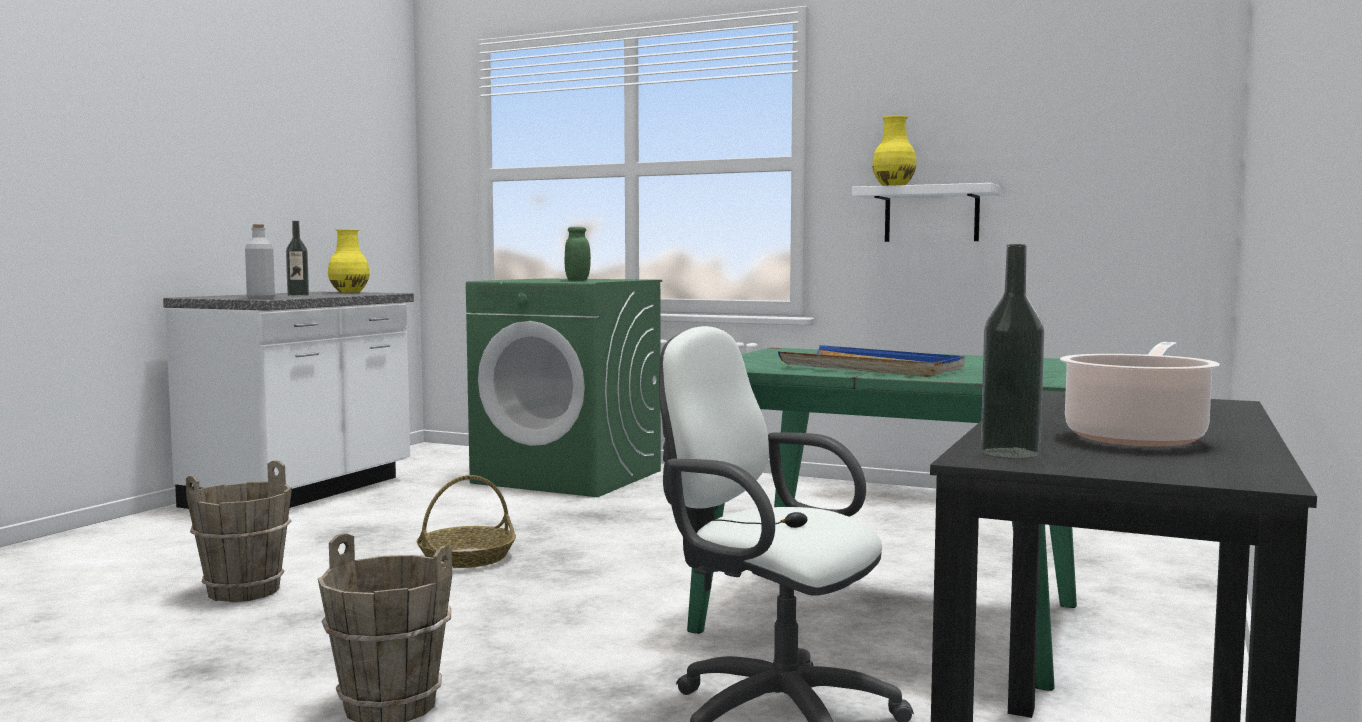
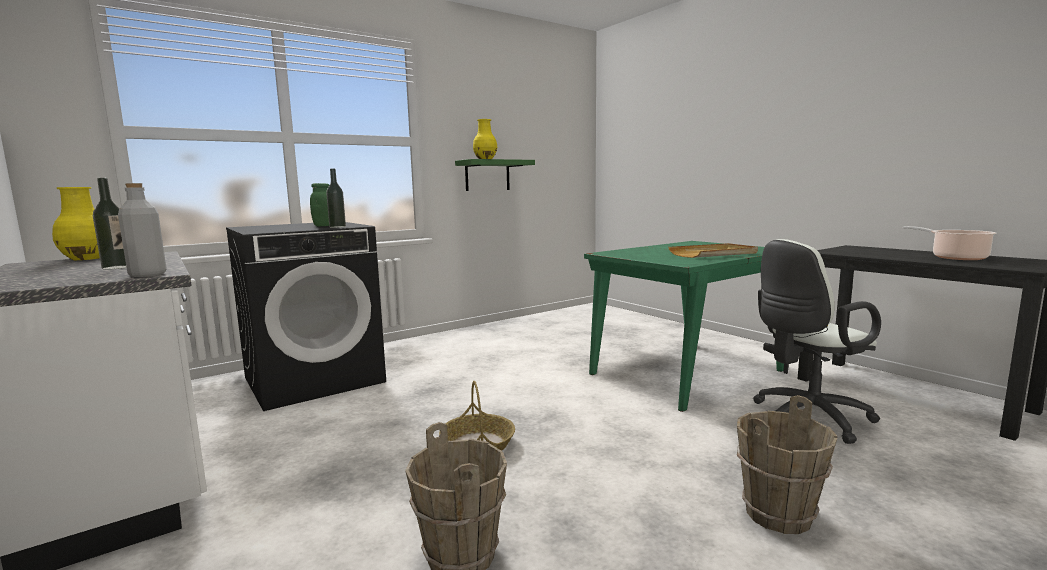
camera: 60 degrees left, 5 degrees up
green washing machine [466,278,662,497] -> black washing machine [226,222,386,411]
blue tray [778,345,964,377] -> beige tray [668,243,758,258]
white shelf [852,183,1001,242] -> green shelf [455,159,535,191]
bottle [981,244,1044,459] -> bottle moved to [326,169,346,228]

